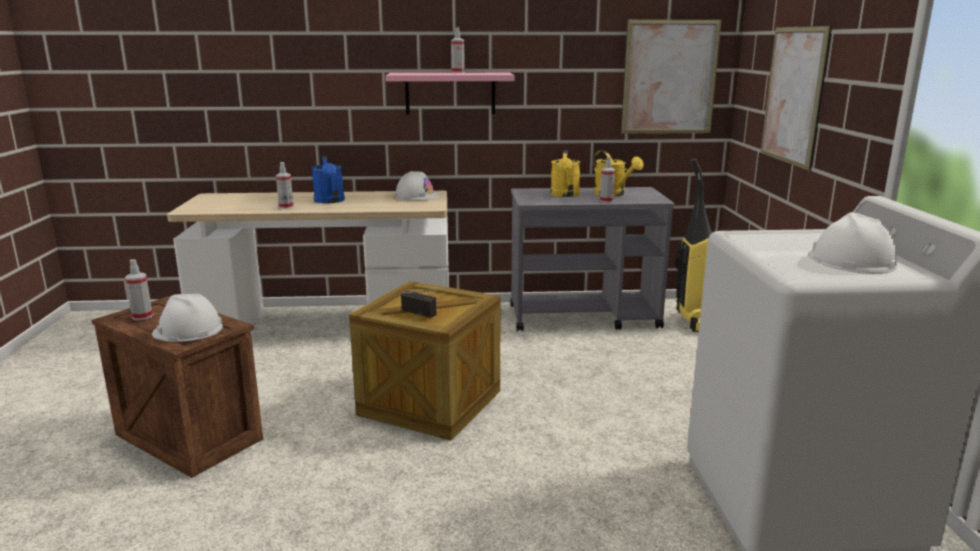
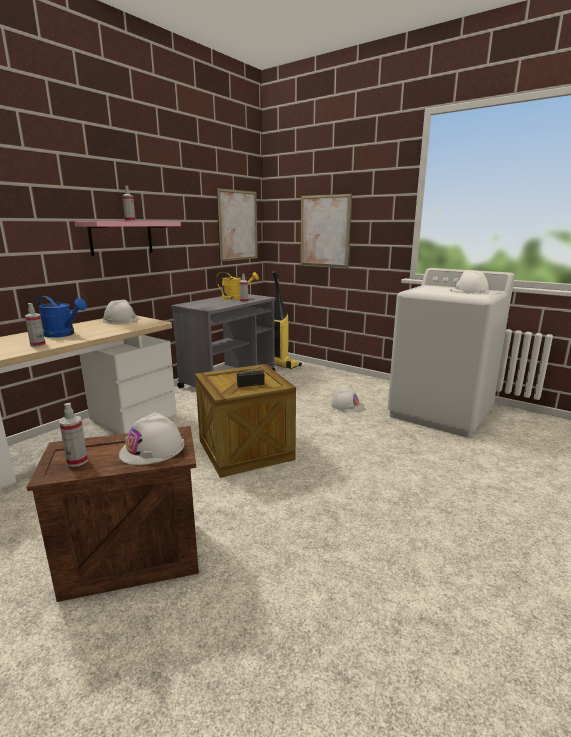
camera: 50 degrees left, 0 degrees up
yellow watering can [550,150,580,197] -> none
none -> white hard hat [331,388,363,412]

